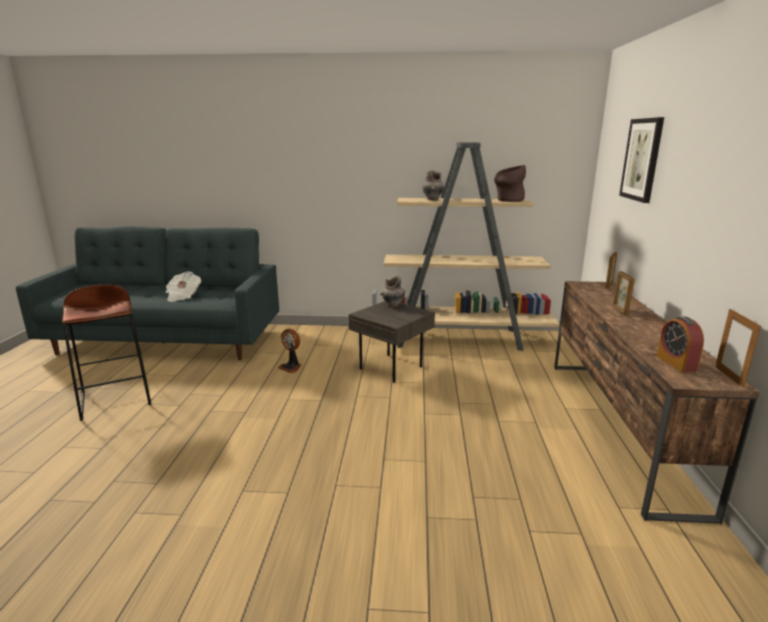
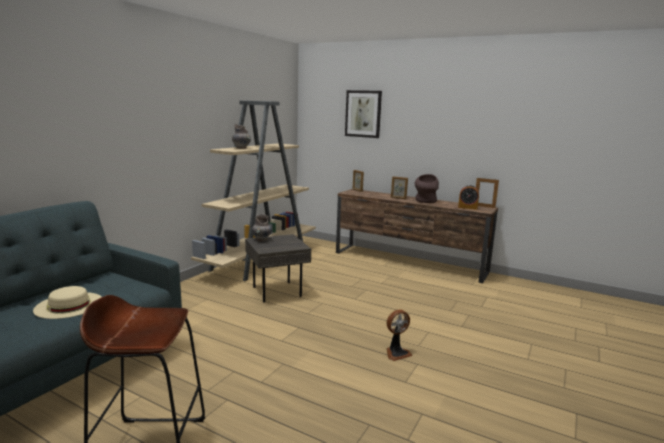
camera: 65 degrees left, 5 degrees down
newspaper [166,272,201,302] -> beige hat [33,286,102,319]
fan [278,329,301,373] -> fan moved to [386,309,412,361]
brown vase [494,165,526,202] -> brown vase moved to [415,174,439,203]

